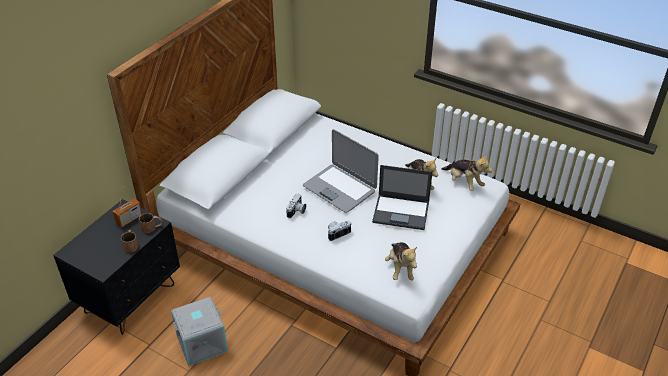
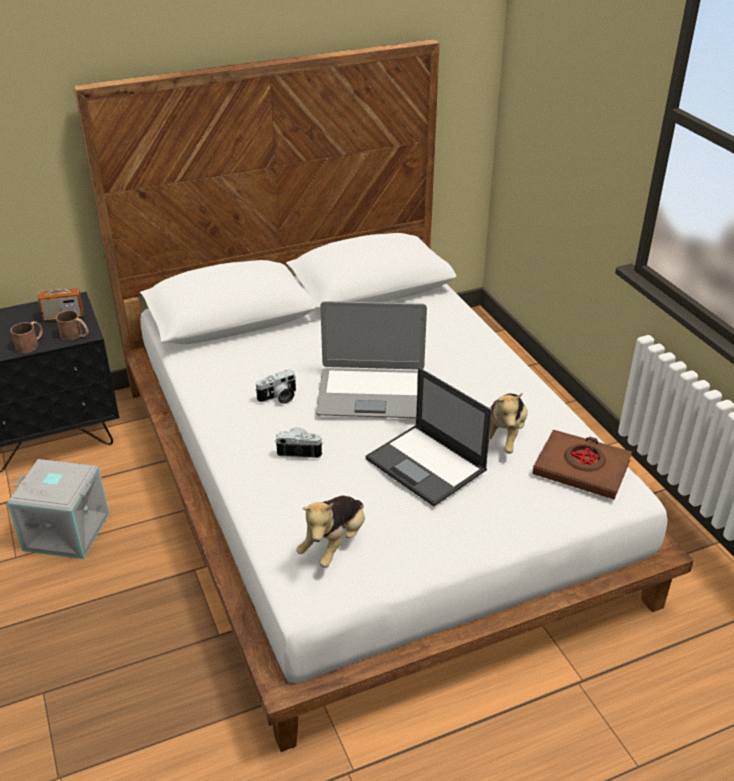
camera: 35 degrees right, 5 degrees down
laptop [303,129,379,213] -> laptop turned 75 degrees counterclockwise [316,301,427,418]
plush toy [441,154,492,191] -> brown book [533,430,632,500]

